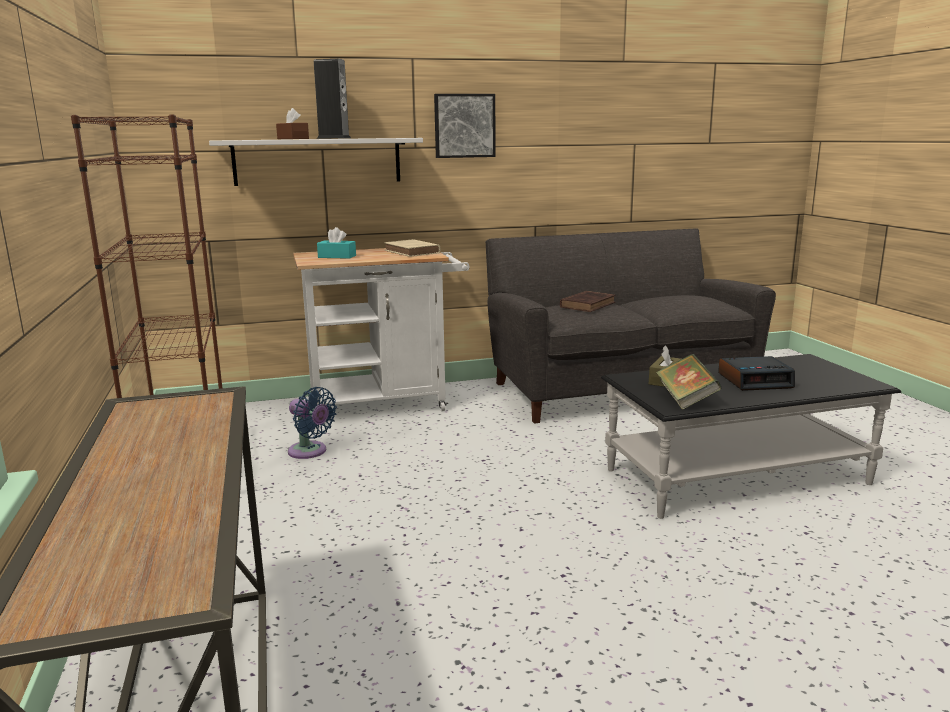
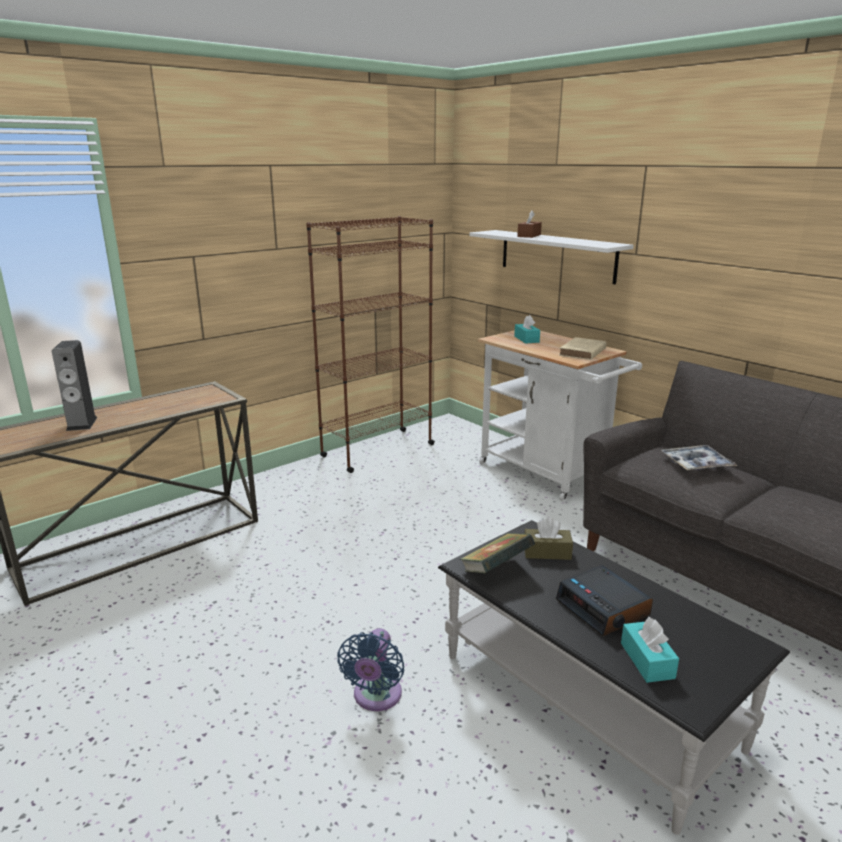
camera: 65 degrees right, 5 degrees up
blue fan [288,387,337,459] -> blue fan moved to [337,628,405,711]
speaker [314,59,351,139] -> speaker moved to [52,340,97,431]
picture [434,94,496,158] -> none
brown book [560,291,615,312] -> tray [661,445,737,471]
none -> turquoise tissue box [621,617,679,683]

